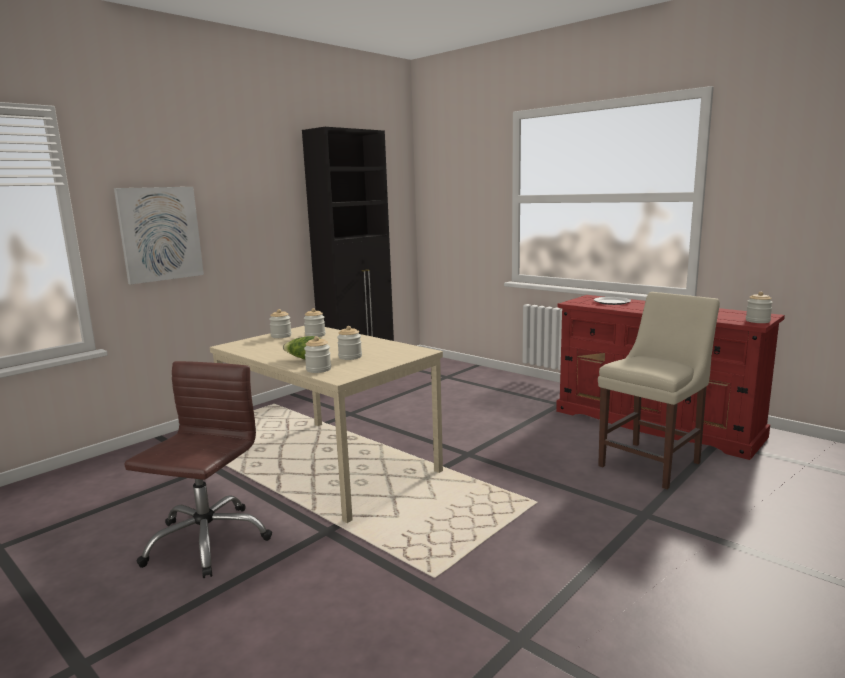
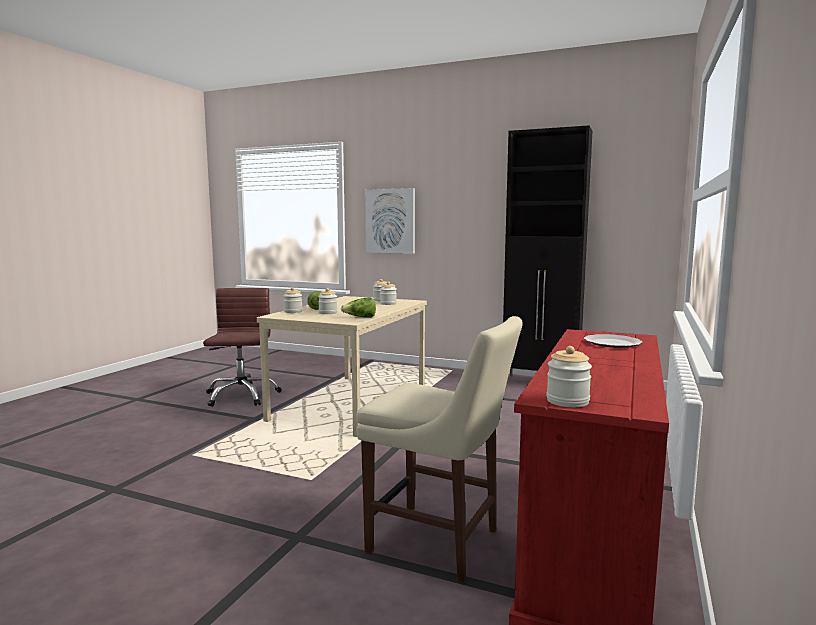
camera: 70 degrees right, 5 degrees down
brown office chair [124,361,272,578] -> brown office chair turned 90 degrees counterclockwise [203,288,282,407]
none -> lettuce [341,298,376,318]

